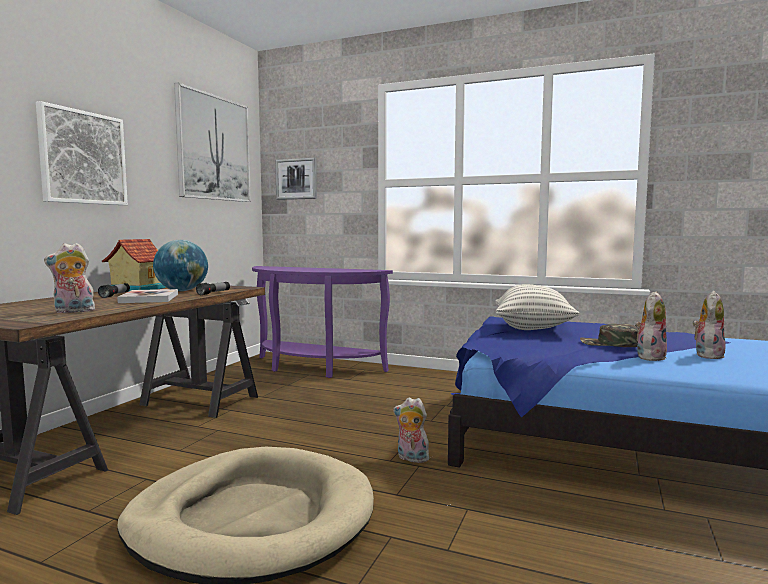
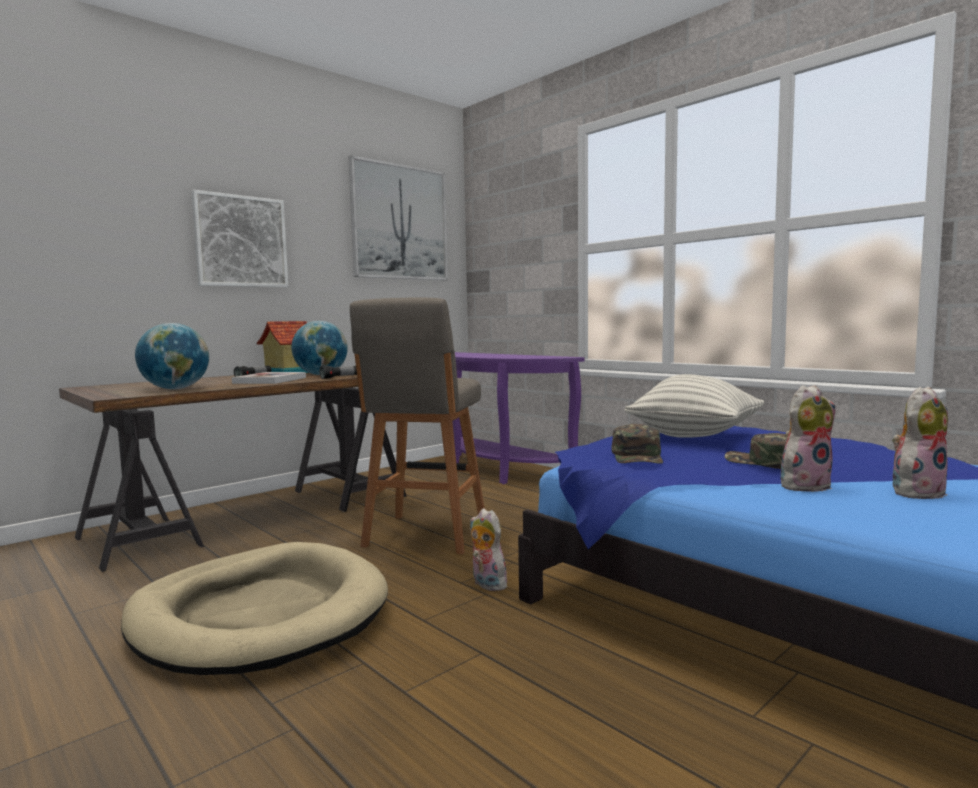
camera: 25 degrees right, 0 degrees up
plush toy [44,243,95,313] -> globe [135,323,209,389]
picture [275,158,317,200] -> none
none -> grey stool [350,298,485,555]
none -> green cap [612,424,663,464]

